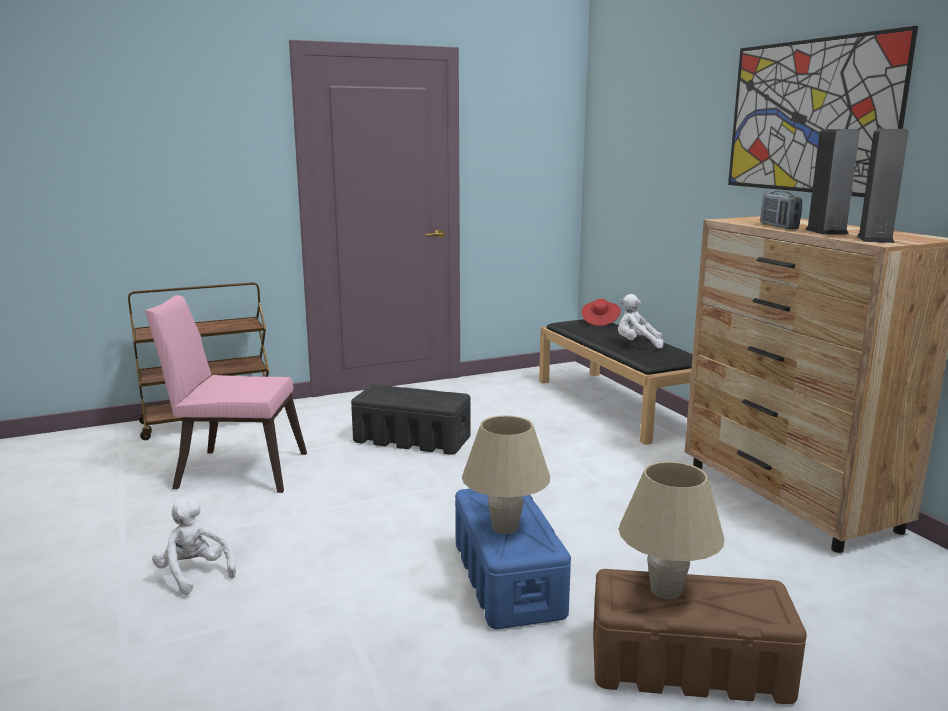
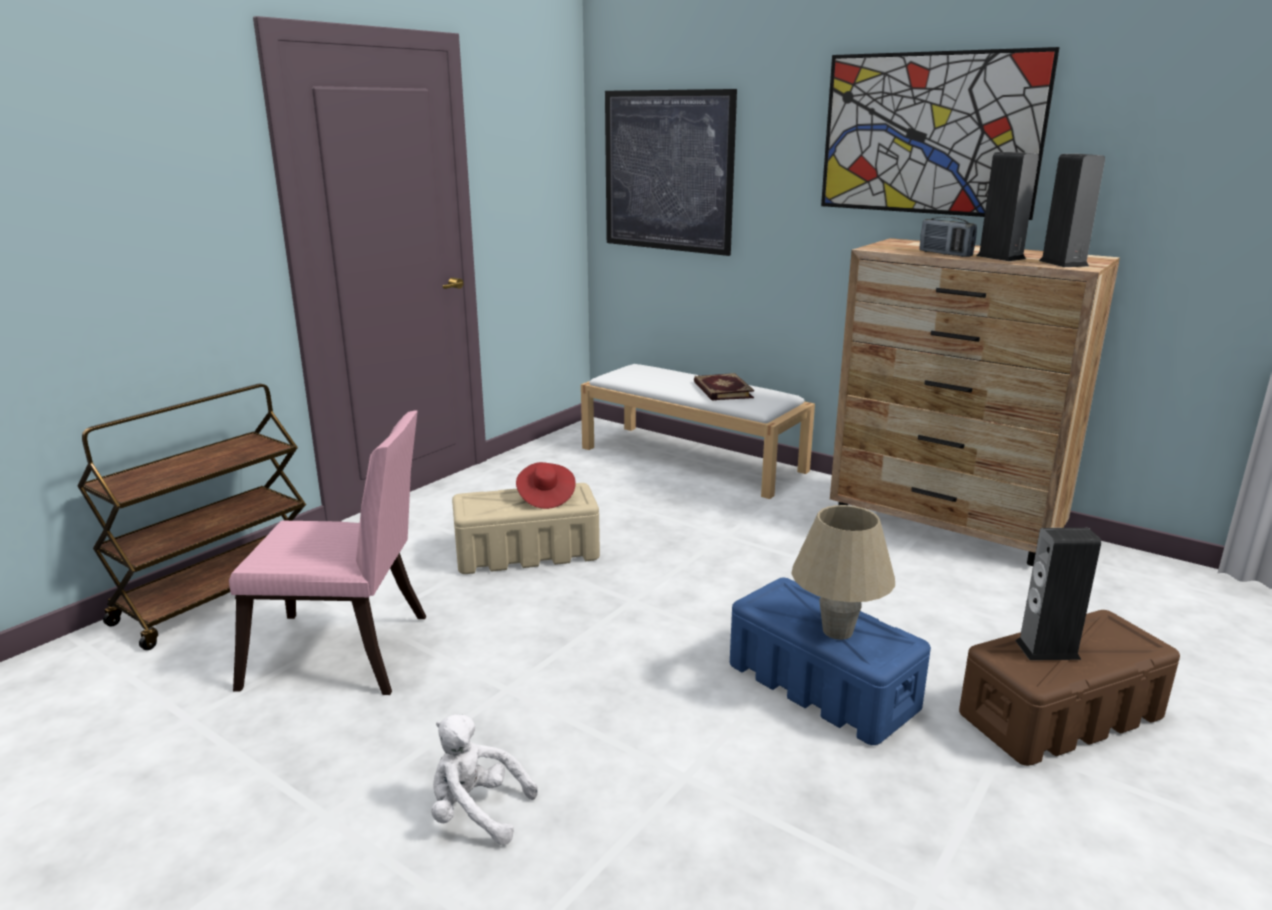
camera: 30 degrees left, 5 degrees up
pink chair [145,295,307,493] -> pink chair turned 150 degrees counterclockwise [229,410,426,695]
black storage box [351,385,471,455] -> beige storage box [452,483,600,574]
black bench [539,319,693,445] -> white bench [581,364,815,499]
red hat [582,299,621,326] -> red hat moved to [516,462,576,509]
white plush toy [618,294,664,348] -> book [694,373,754,401]
beige table lamp [618,461,724,599] -> speaker [1015,528,1101,660]
none -> picture [605,89,737,256]

